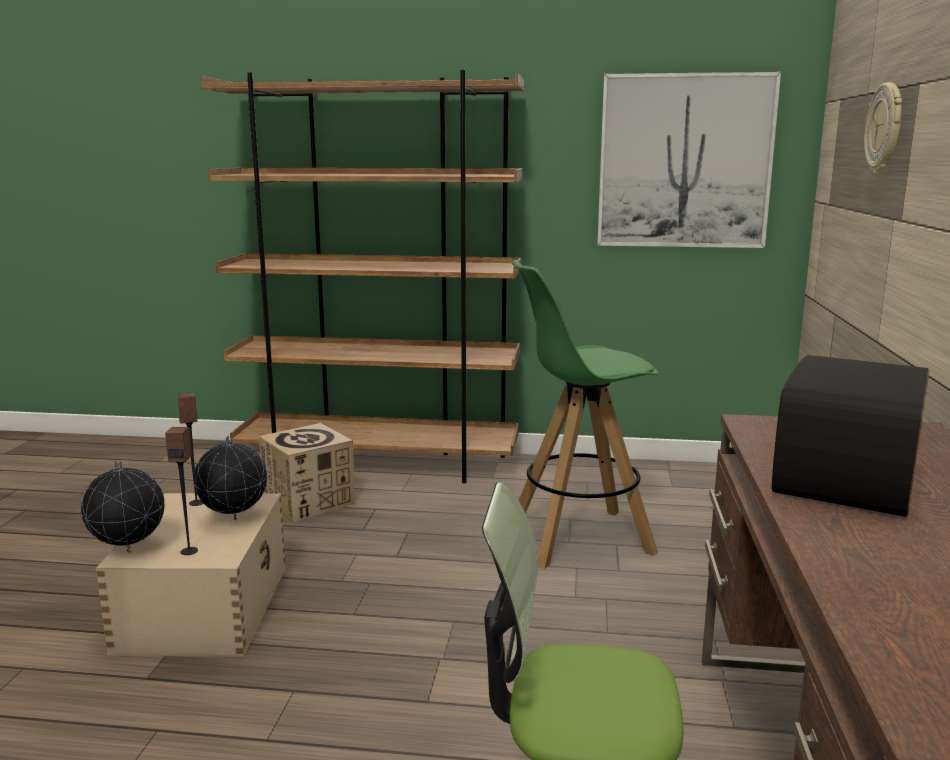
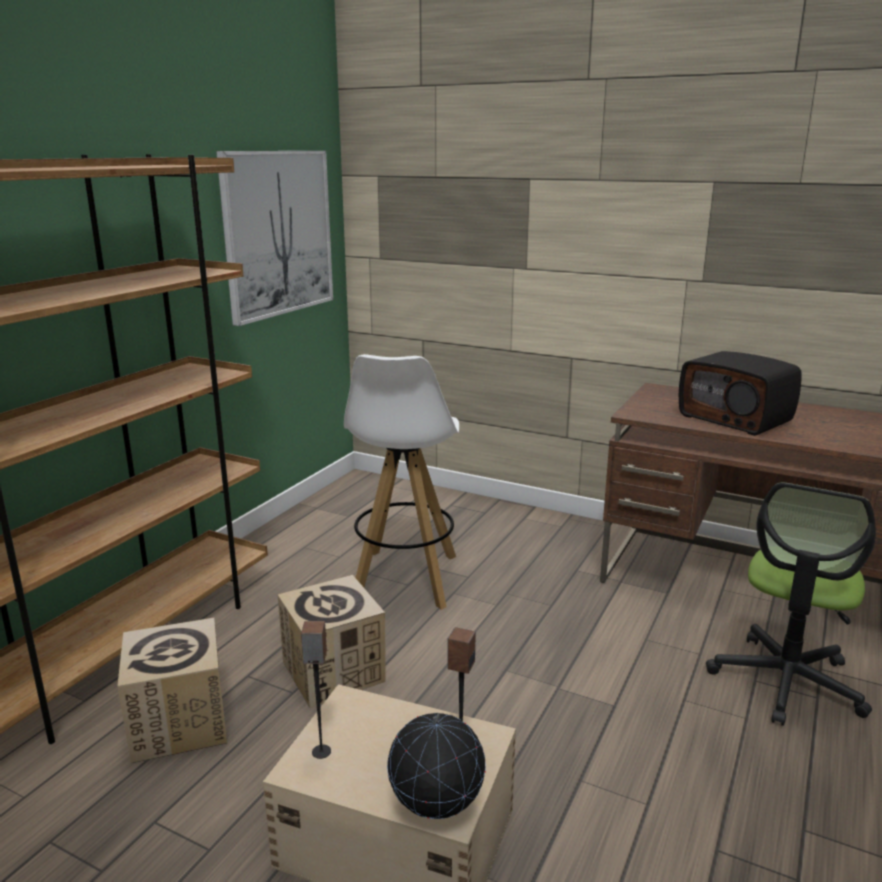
camera: 70 degrees left, 5 degrees up
globe [193,435,267,520] -> none
green stool [511,260,659,569] -> white stool [344,354,459,610]
wall clock [864,83,902,173] -> none
none -> cardboard box [277,575,386,708]

